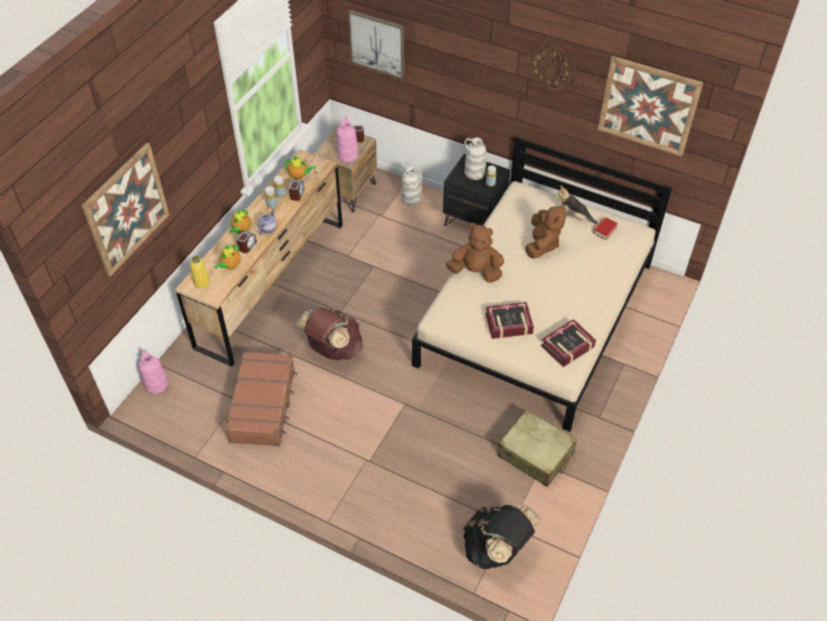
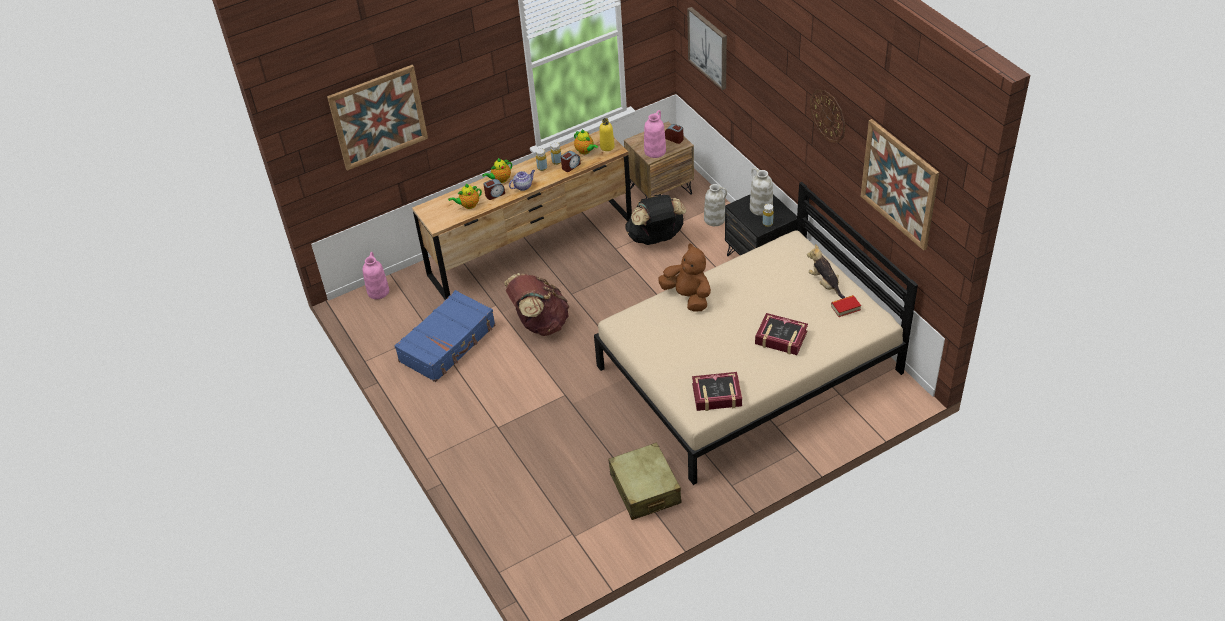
camera: 35 degrees right, 5 degrees down
yellow bottle [190,255,210,288] -> yellow bottle moved to [599,118,615,151]
brown suitcase [225,352,297,446] -> blue suitcase [394,290,495,382]
black backpack [463,504,541,569] -> black backpack moved to [625,194,686,245]
book [485,302,534,339] -> book moved to [755,313,808,355]
brown plush toy [525,204,566,258] -> none

